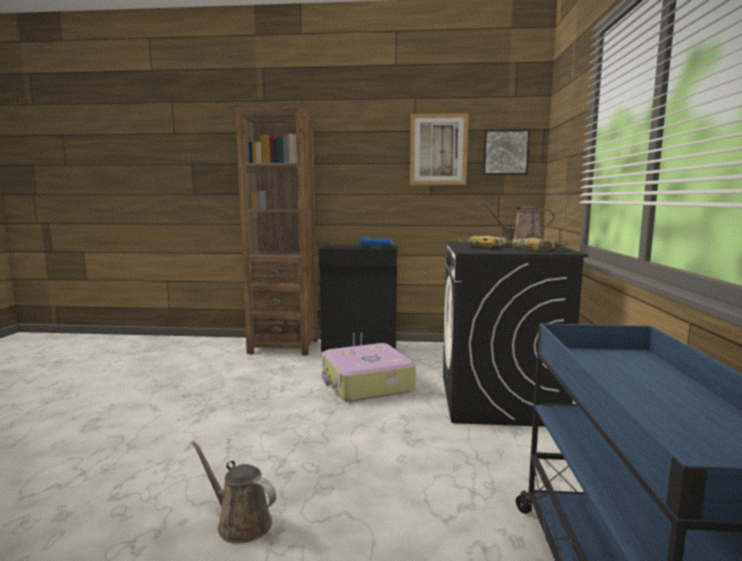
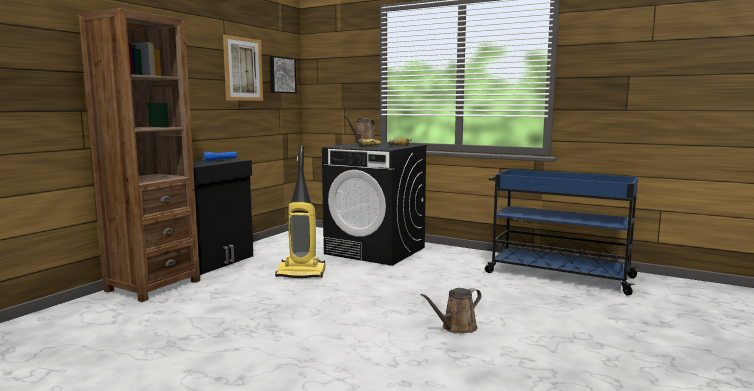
camera: 65 degrees left, 0 degrees up
suitcase [322,343,416,402] -> vacuum cleaner [275,145,325,278]

